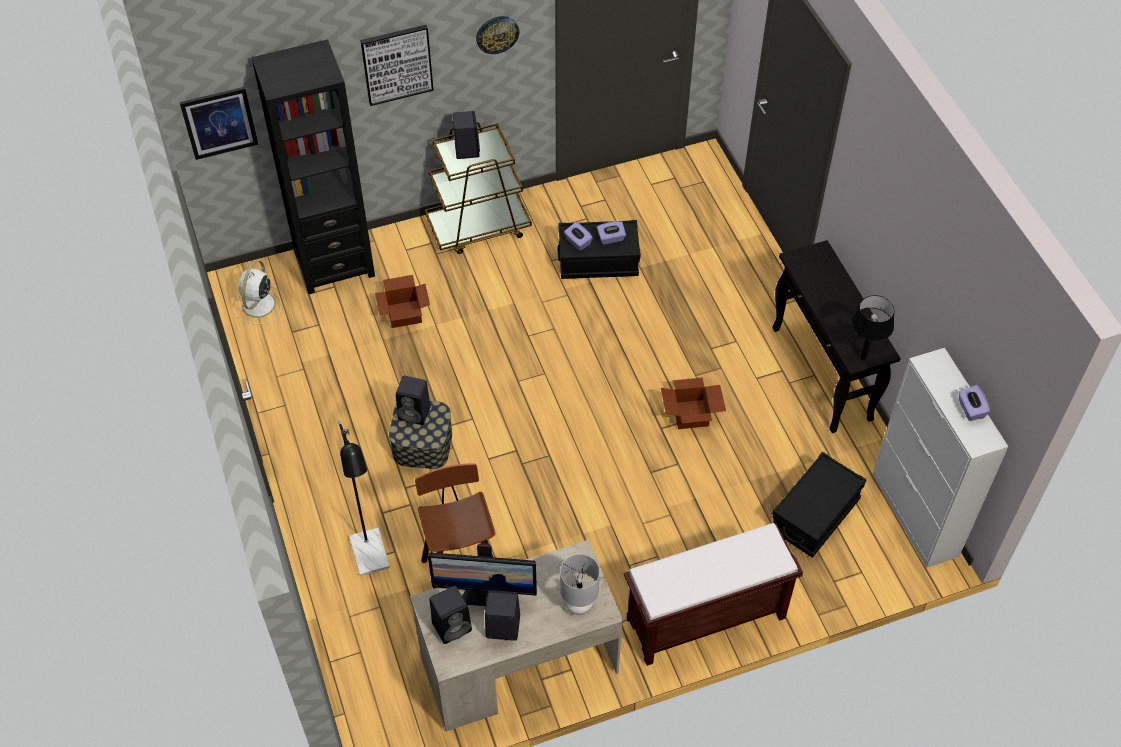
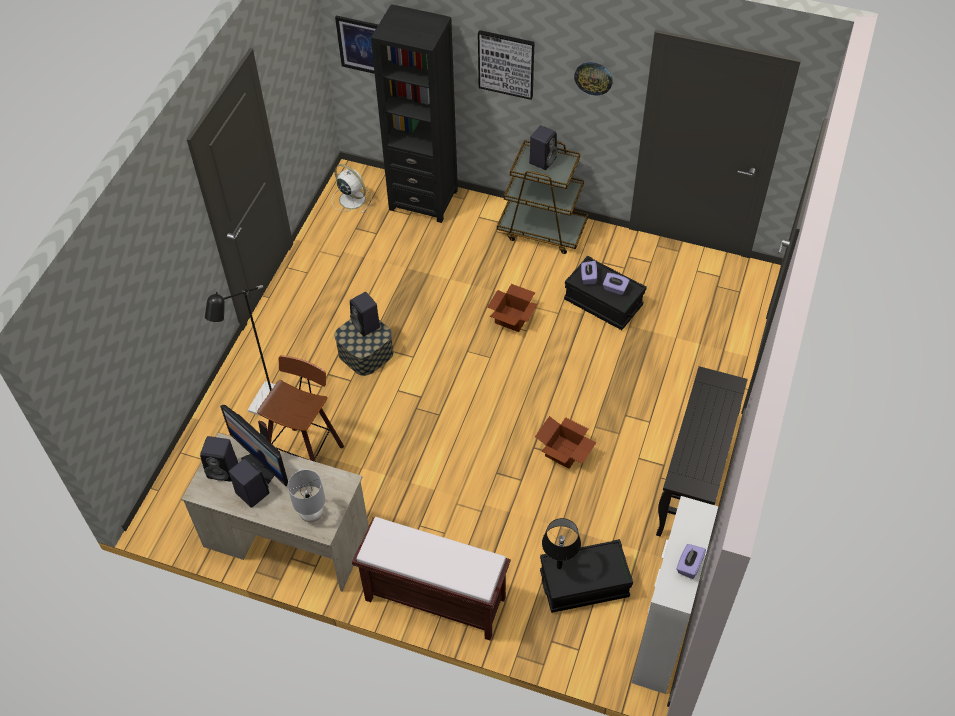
camera: 40 degrees right, 0 degrees up
white fan [234,260,282,324] -> white fan turned 75 degrees clockwise [331,164,372,213]
cardboard box [375,275,430,328] -> cardboard box moved to [487,284,538,332]
black table lamp [851,295,894,360] -> black table lamp moved to [542,518,581,569]

